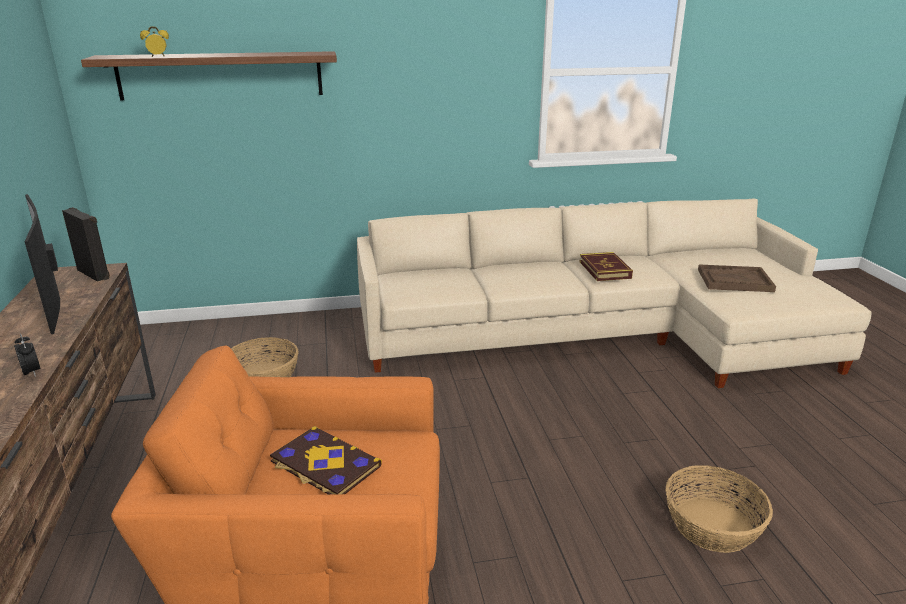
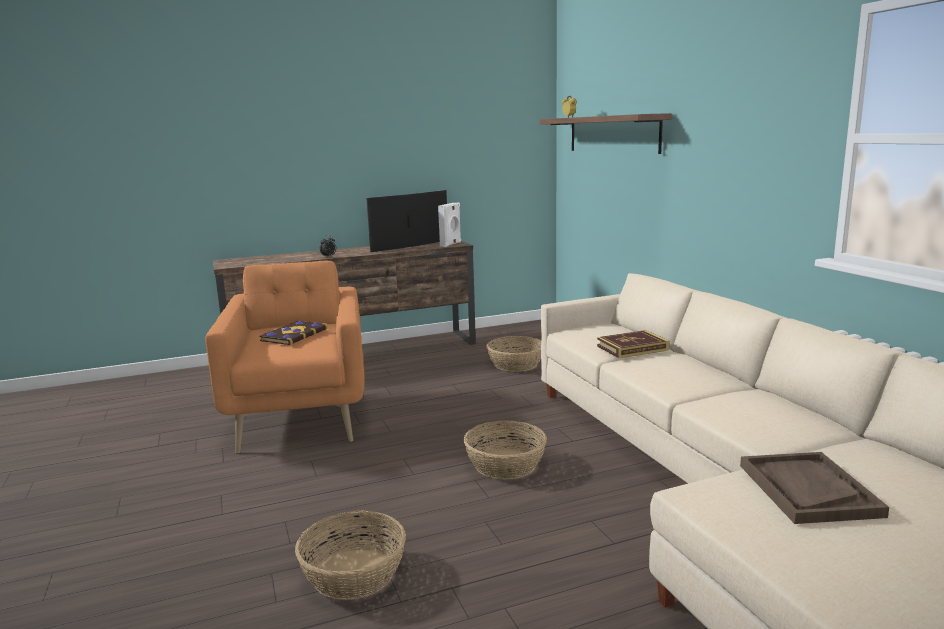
camera: 80 degrees right, 10 degrees down
black speaker [62,207,110,282] -> white speaker [438,202,461,247]
book [579,252,633,281] -> book moved to [597,330,669,358]
none -> basket [464,420,547,480]

